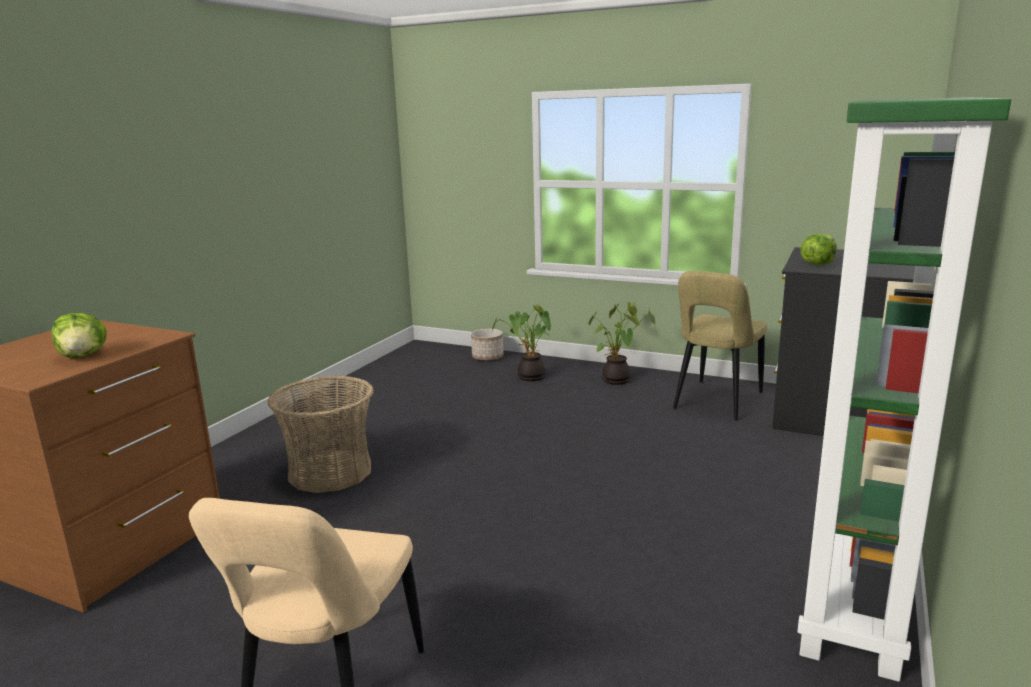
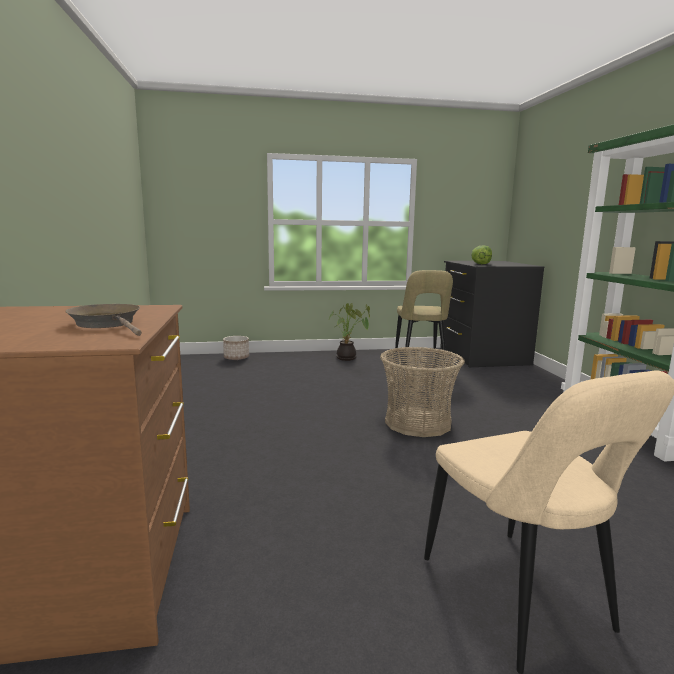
camera: 35 degrees left, 5 degrees down
lettuce [51,313,107,358] -> brown frying pan [65,304,142,336]
basket [268,376,374,493] -> basket moved to [380,347,465,437]
potted plant [492,305,551,381] -> none

